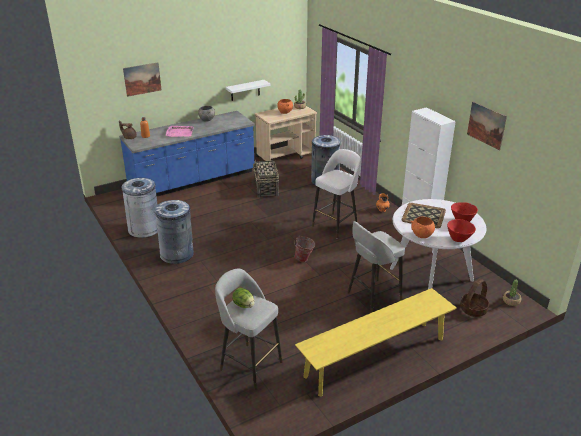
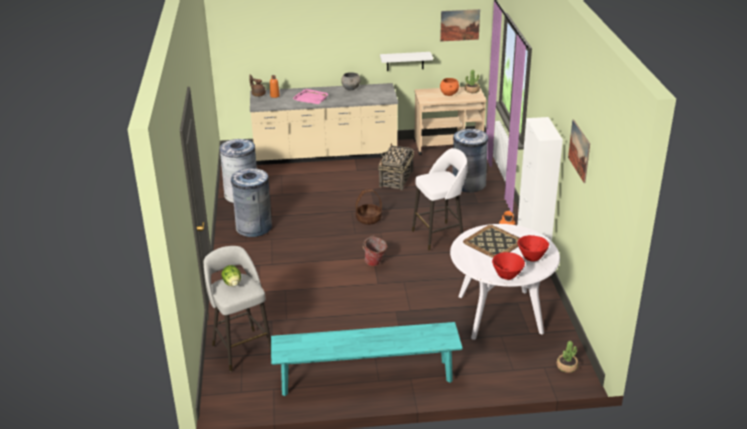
camera: 25 degrees right, 0 degrees up
blue counter [119,111,255,196] -> beige counter [250,83,398,165]
picture [123,63,162,97] -> picture moved to [440,9,480,42]
yellow bench [295,288,457,396] -> turquoise bench [271,322,463,396]
grey stool [347,221,405,313] -> none
orange bowl [411,217,435,238] -> none
basket [460,279,489,317] -> basket moved to [356,189,382,225]

